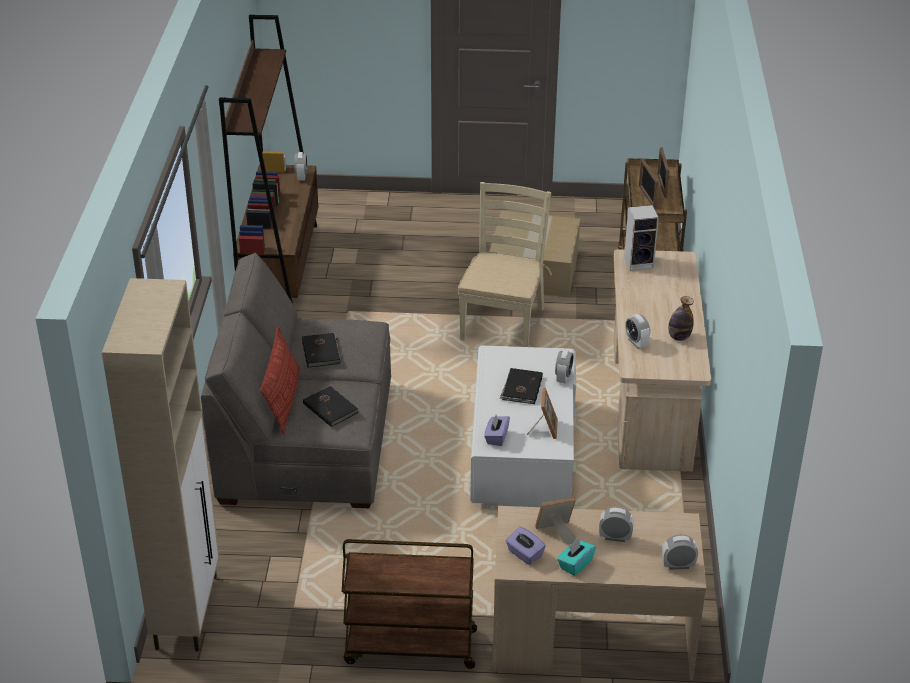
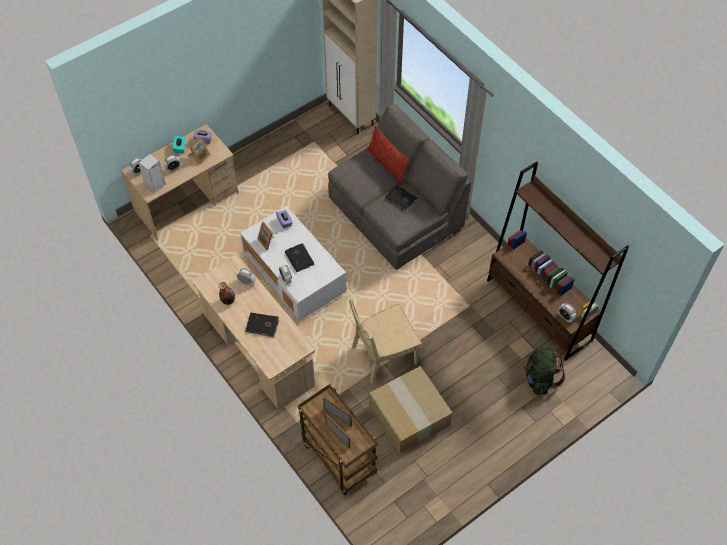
camera: 140 degrees right, 20 degrees up
black book [303,386,359,427] -> black book moved to [245,312,279,337]
brown cart [342,539,477,669] -> none
beige chair [458,182,552,347] -> beige chair turned 90 degrees clockwise [349,298,422,384]
speaker [624,205,659,271] -> speaker moved to [138,154,166,193]
none -> green backpack [524,347,565,395]

